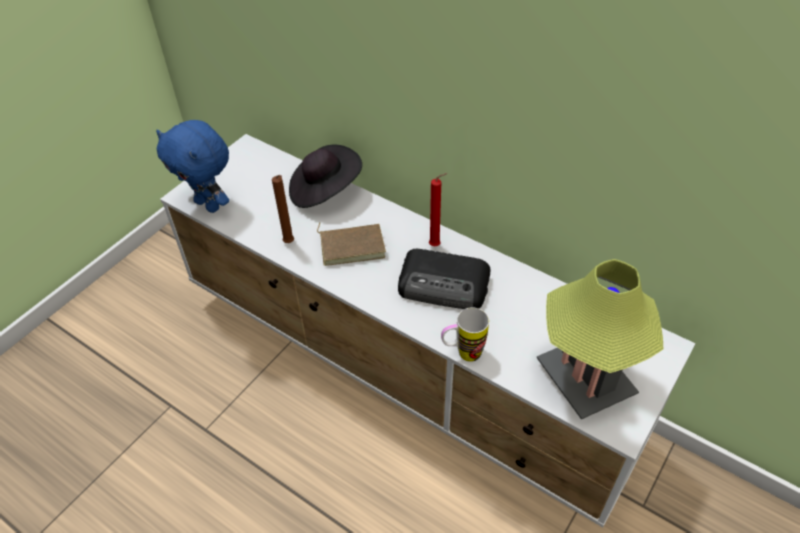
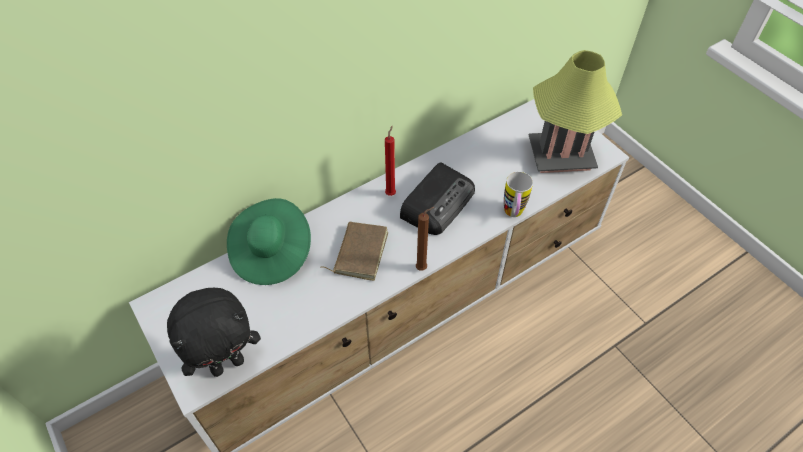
camera: 70 degrees left, 5 degrees up
blue plush toy [156,120,229,213] -> black plush toy [167,288,261,377]
brown candle [272,175,294,243] -> brown candle moved to [416,207,434,271]
black hat [289,145,362,208] -> green hat [227,198,311,285]

